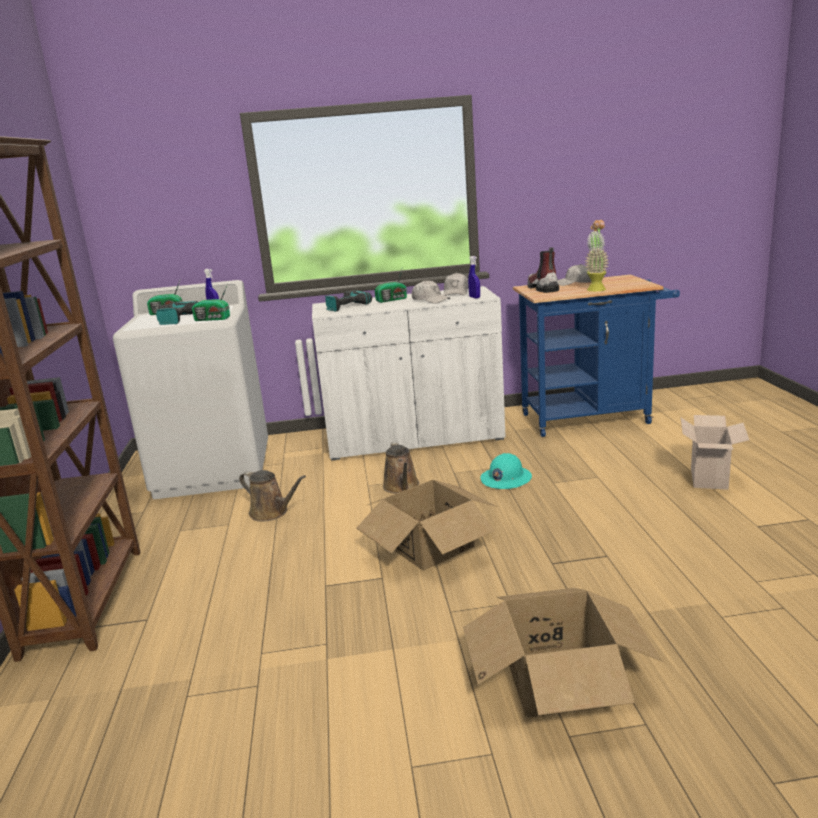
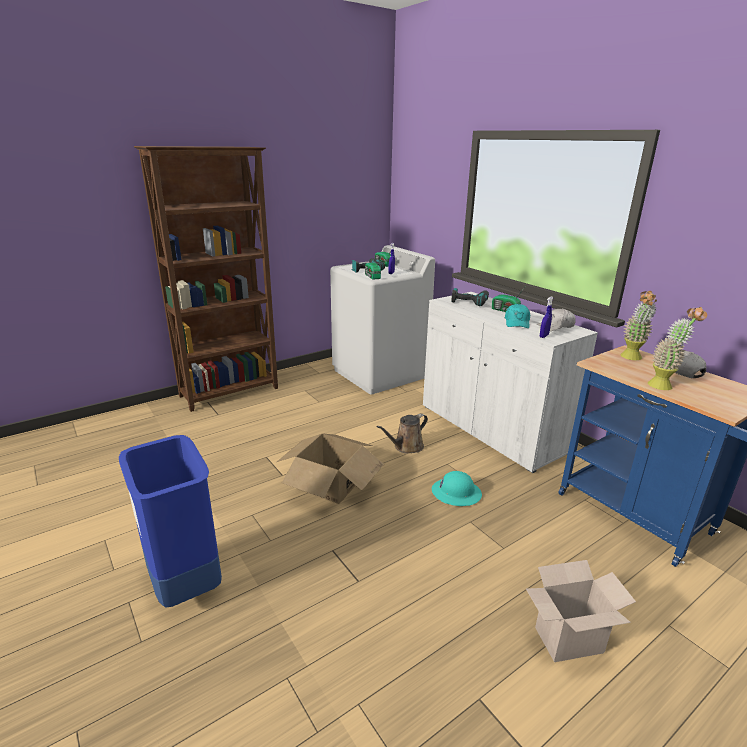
camera: 60 degrees right, 5 degrees up
brown watering can [239,470,306,522] -> none
white cap [412,280,451,304] -> turquoise cap [505,304,530,328]
cardboard box [463,588,663,718] -> blue trash can [119,435,222,608]
boot [527,247,559,293] -> potted plant [621,291,657,360]

